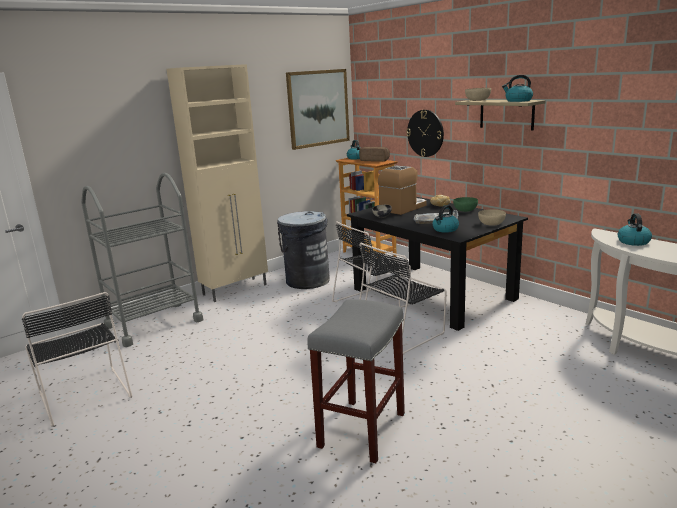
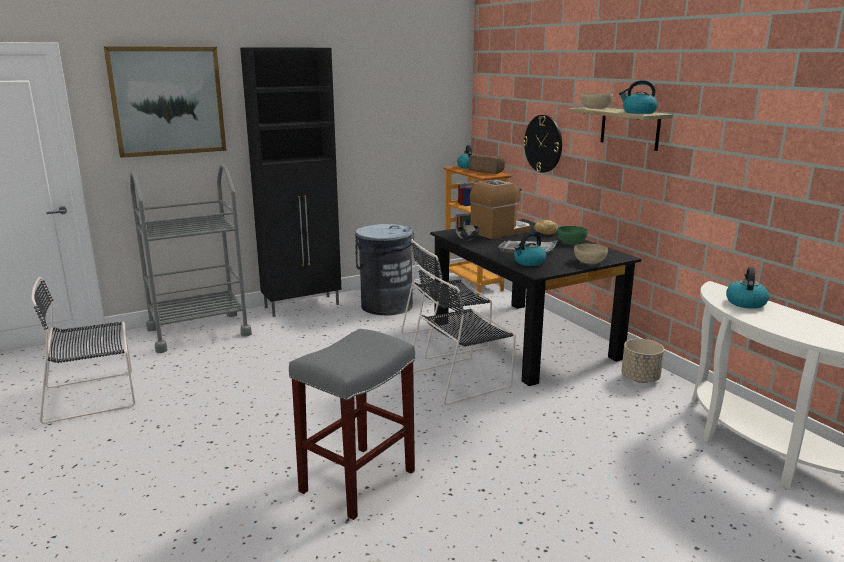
camera: 10 degrees right, 0 degrees up
black chair [22,292,132,427] -> black chair turned 90 degrees clockwise [32,277,135,424]
beige cabinet [166,64,268,302] -> black cabinet [240,47,342,317]
picture [286,69,350,150] -> picture moved to [104,46,226,158]
none -> beige planter [621,339,664,383]

